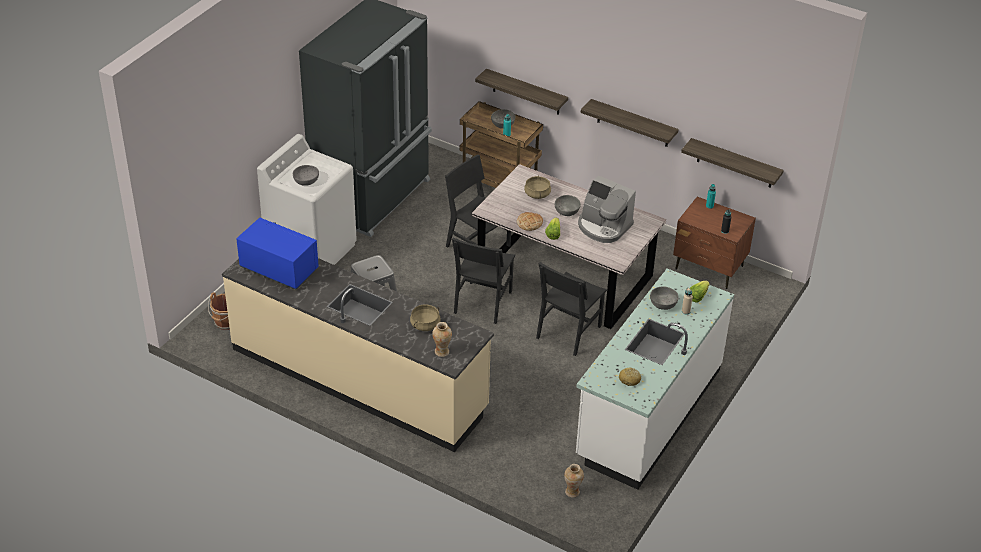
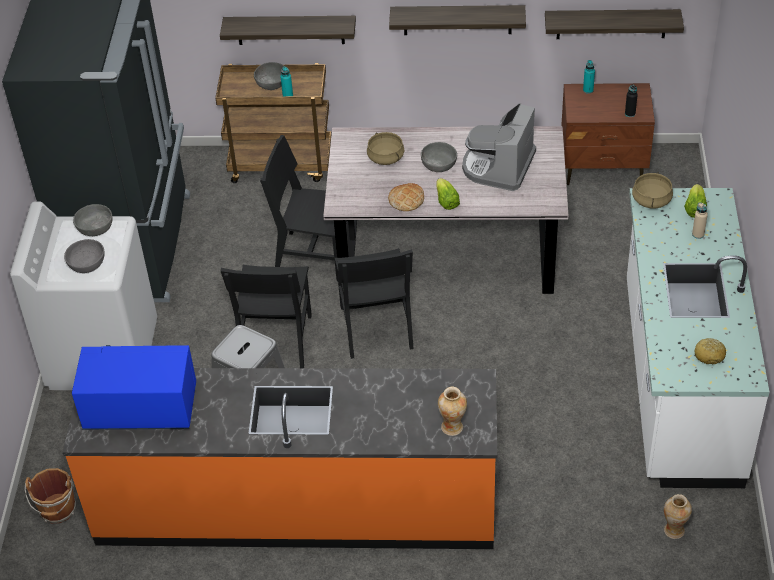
camera: 25 degrees left, 5 degrees up
beige counter [222,258,494,452] -> orange counter [63,368,497,549]
beige cooking pot [410,305,440,331] -> beige cooking pot moved to [632,172,673,209]
black chair [536,262,607,356] -> black chair moved to [221,265,312,368]
coffee machine [578,176,636,243] -> coffee machine turned 105 degrees clockwise [462,103,536,191]
grey bowl [650,286,679,310] -> grey bowl moved to [73,204,113,236]

